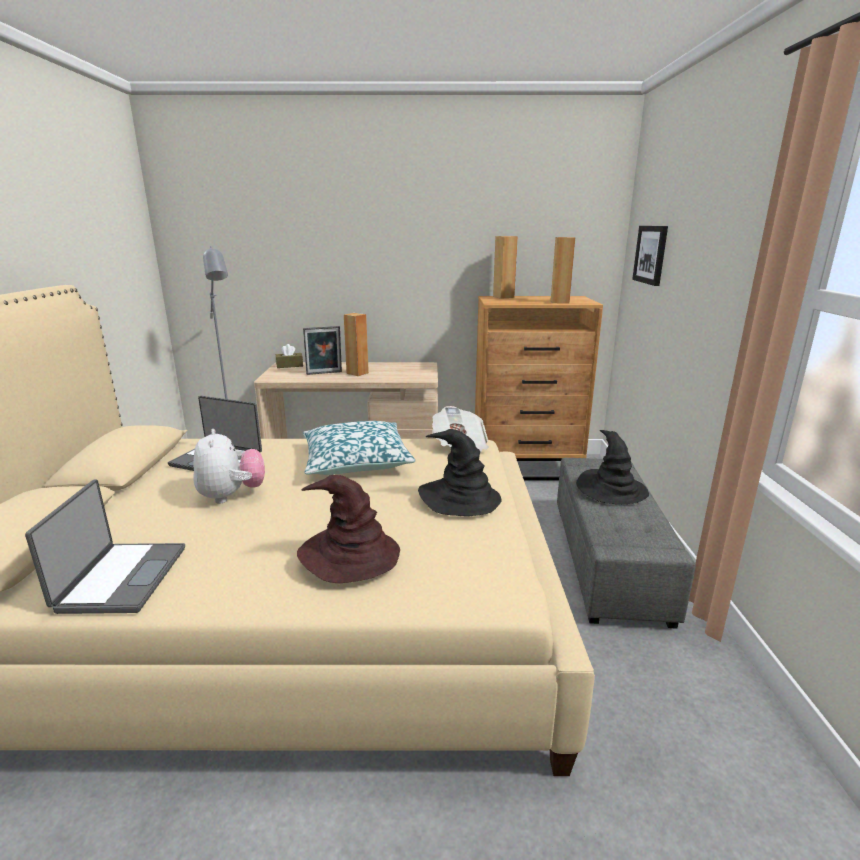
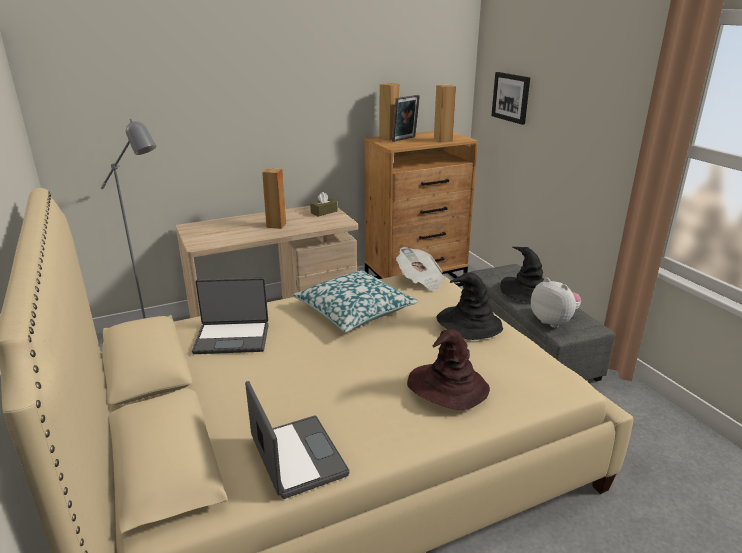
camera: 25 degrees left, 5 degrees up
plush toy [193,429,265,504] -> plush toy moved to [531,278,581,328]
brown tissue box [276,344,303,368] -> brown tissue box moved to [310,192,338,217]
picture frame [303,326,342,375] -> picture frame moved to [392,95,420,142]

